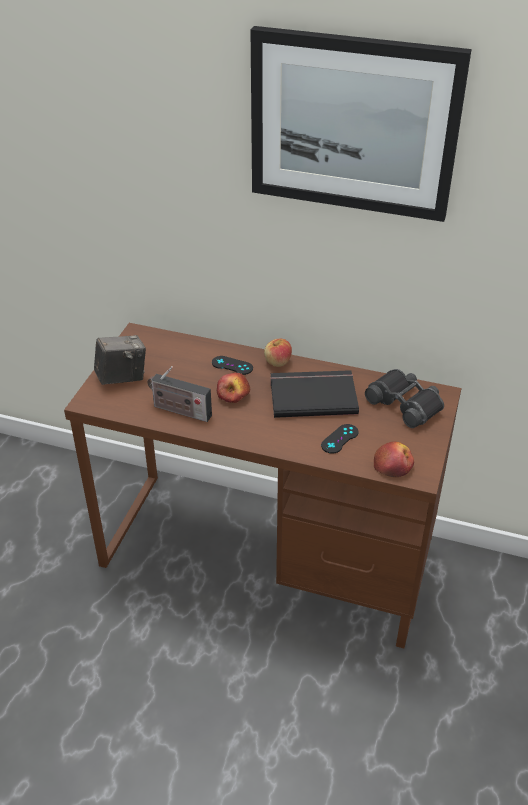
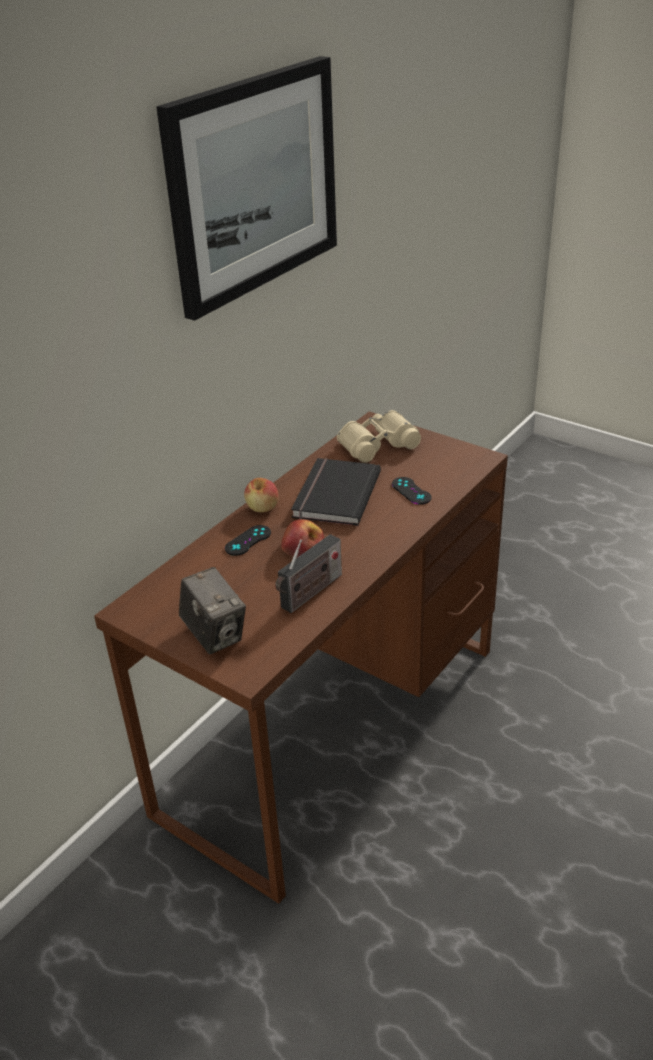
camera: 70 degrees left, 5 degrees down
camera [94,335,146,385] -> camera turned 150 degrees clockwise [179,567,246,654]
black binoculars [365,369,444,428] -> beige binoculars [337,410,421,463]
apple [374,442,414,477] -> none

